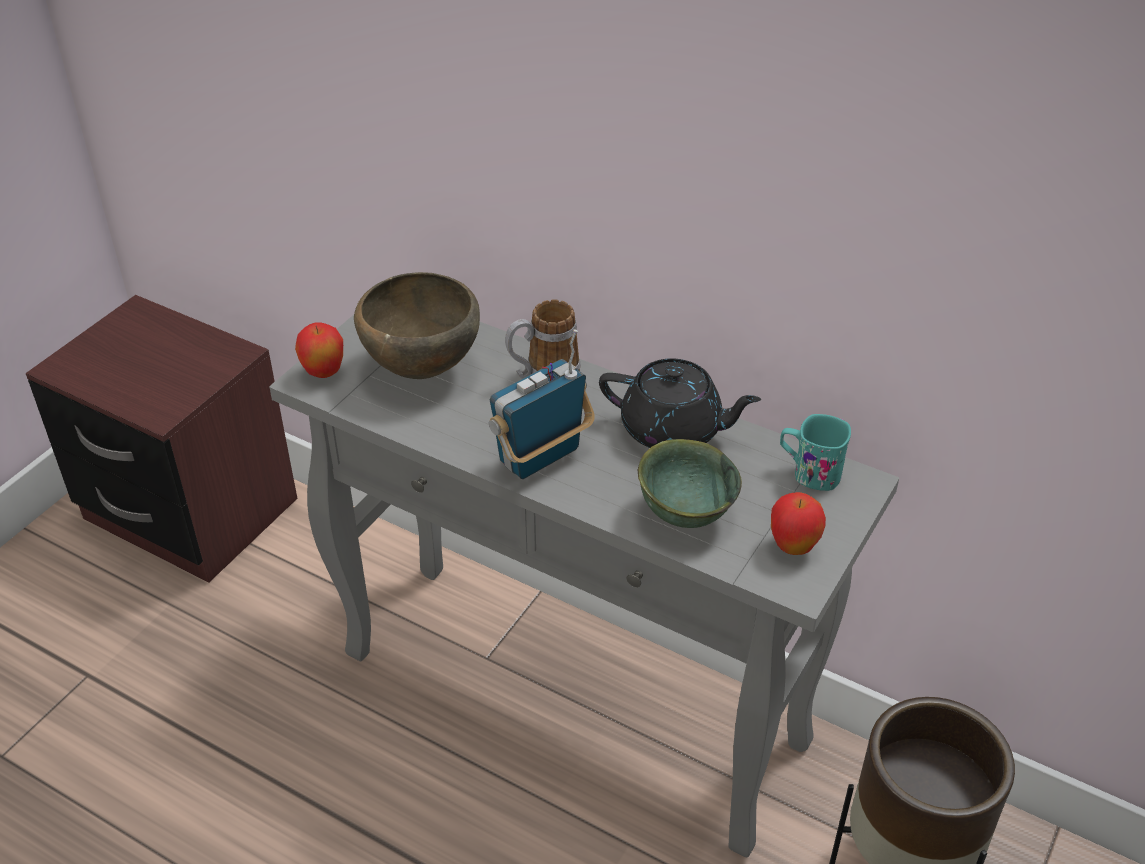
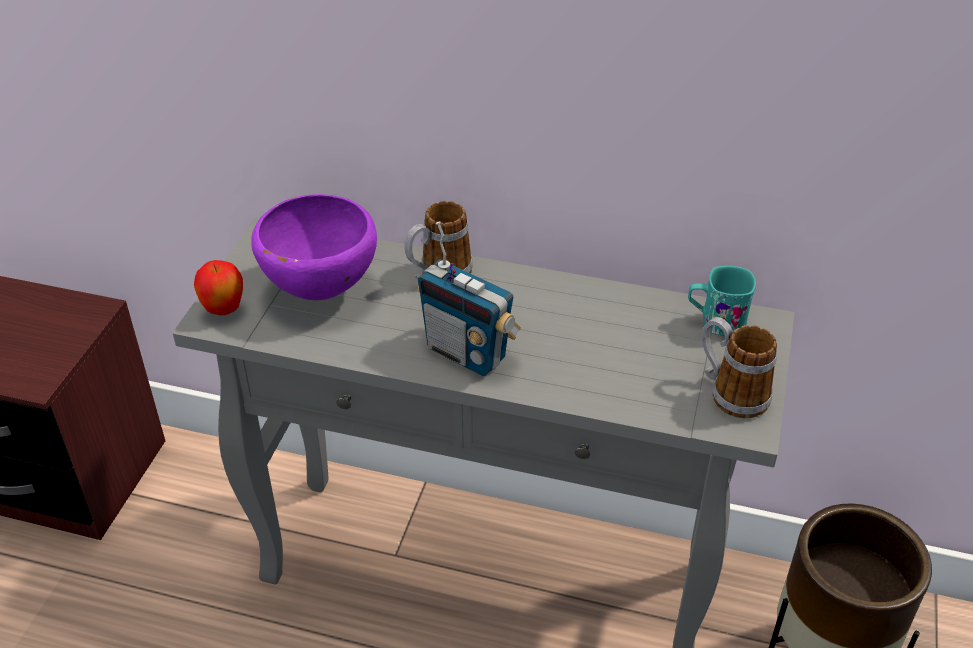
camera: 15 degrees left, 0 degrees up
brown bowl [354,272,480,379] -> purple bowl [251,194,377,300]
radio [489,330,595,479] -> radio turned 90 degrees counterclockwise [417,221,521,376]
black teapot [599,358,761,448] -> none
green bowl [638,439,742,528] -> none
apple [771,492,826,555] -> mug [702,317,777,418]

